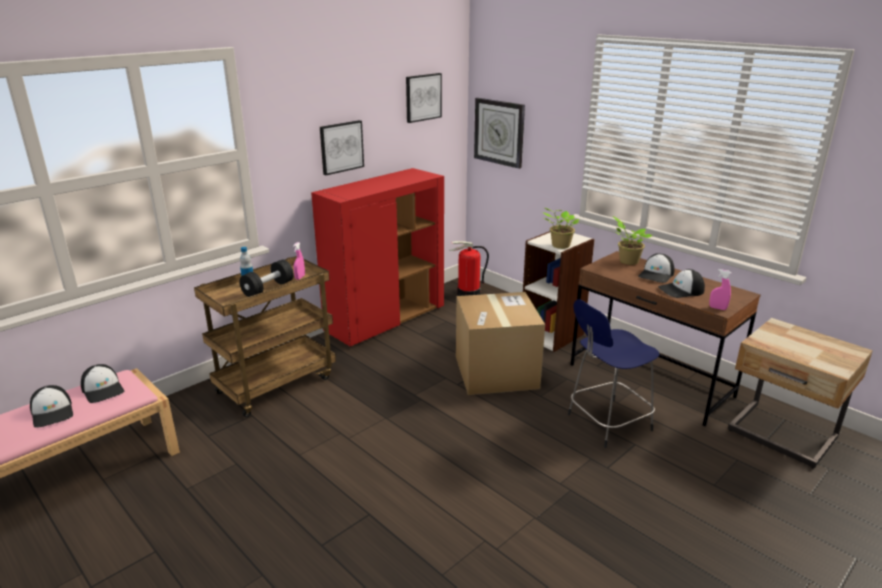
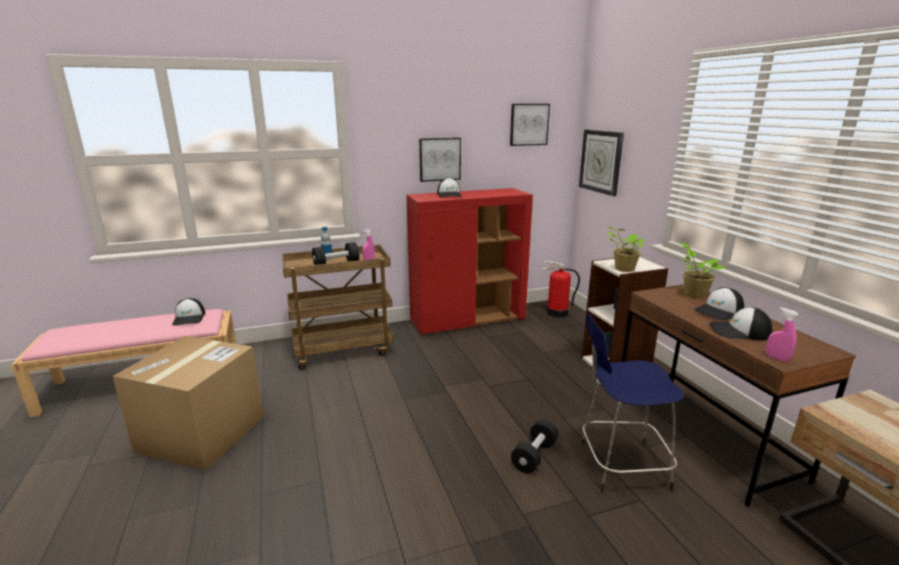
camera: 25 degrees right, 5 degrees down
cap [30,385,73,427] -> cap moved to [437,178,462,197]
cardboard box [456,292,545,395] -> cardboard box moved to [112,336,264,471]
none -> black dumbbell [511,419,558,474]

